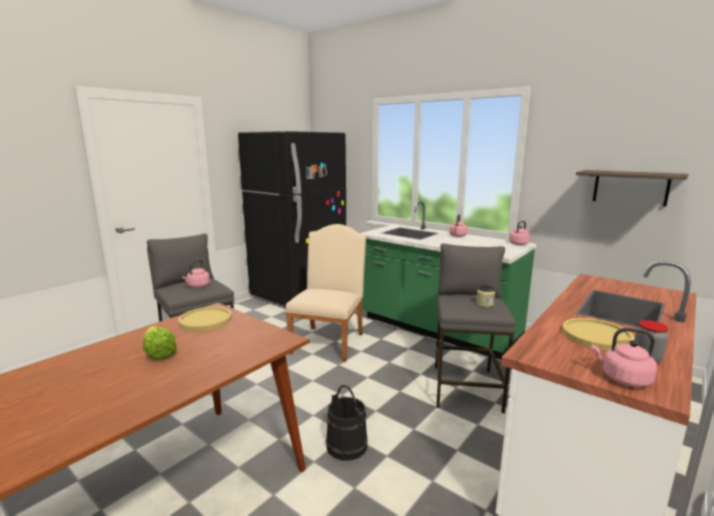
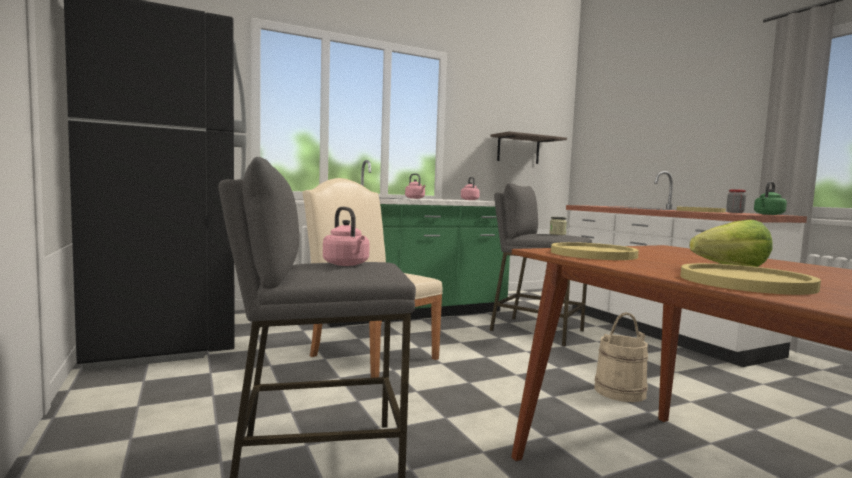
camera: 65 degrees left, 10 degrees down
black bucket [326,385,368,460] -> beige bucket [594,312,648,402]
pink kettle [591,328,657,387] -> green kettle [754,182,787,215]
none -> yellow plate [681,263,821,295]

